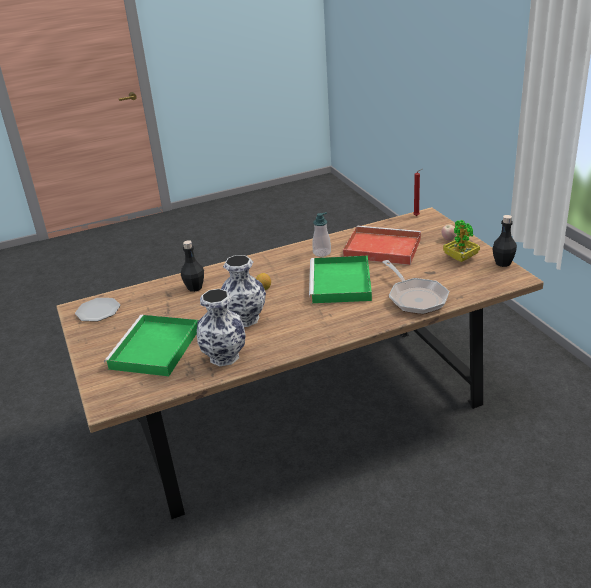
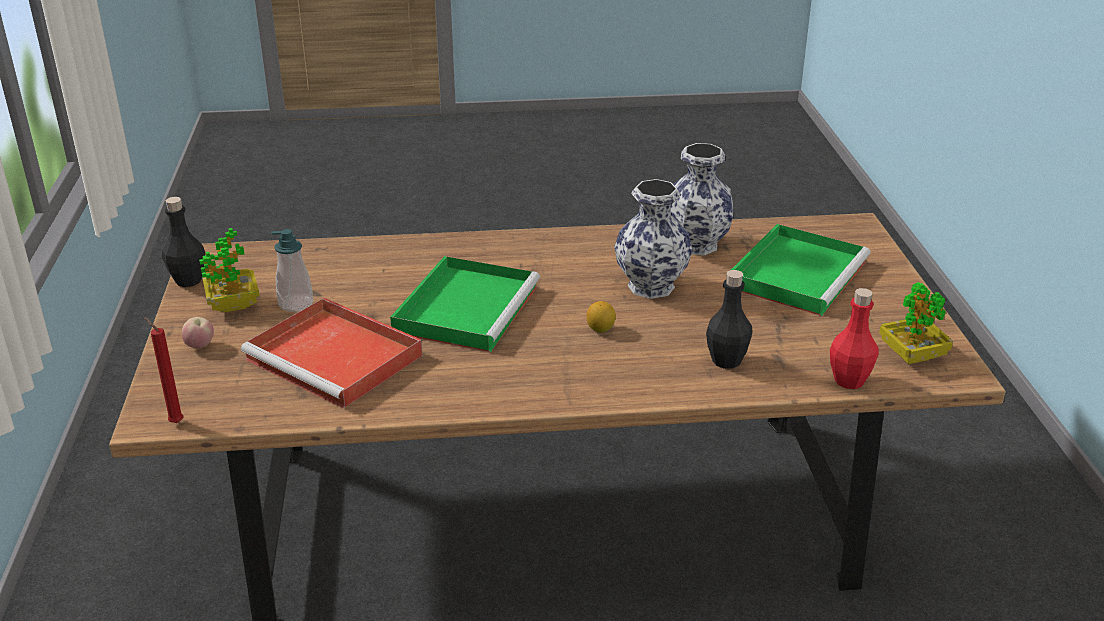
camera: 165 degrees left, 0 degrees up
plate [75,298,120,322] -> potted plant [879,282,953,364]
soap dispenser [312,212,331,257] -> soap dispenser moved to [271,229,313,312]
frying pan [383,260,449,314] -> none
none -> red bottle [830,288,879,389]

